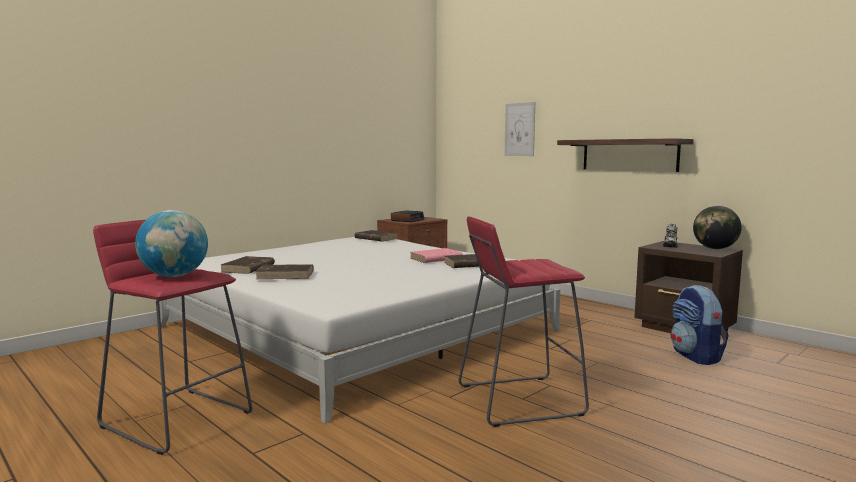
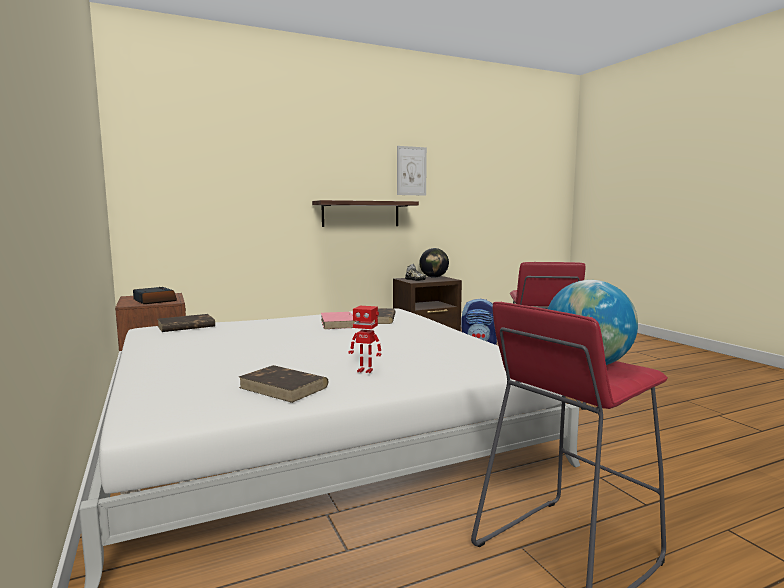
camera: 70 degrees left, 0 degrees up
brown book [256,264,314,279] -> toy robot [348,306,382,373]
picture [505,102,535,156] -> picture moved to [397,146,427,196]

